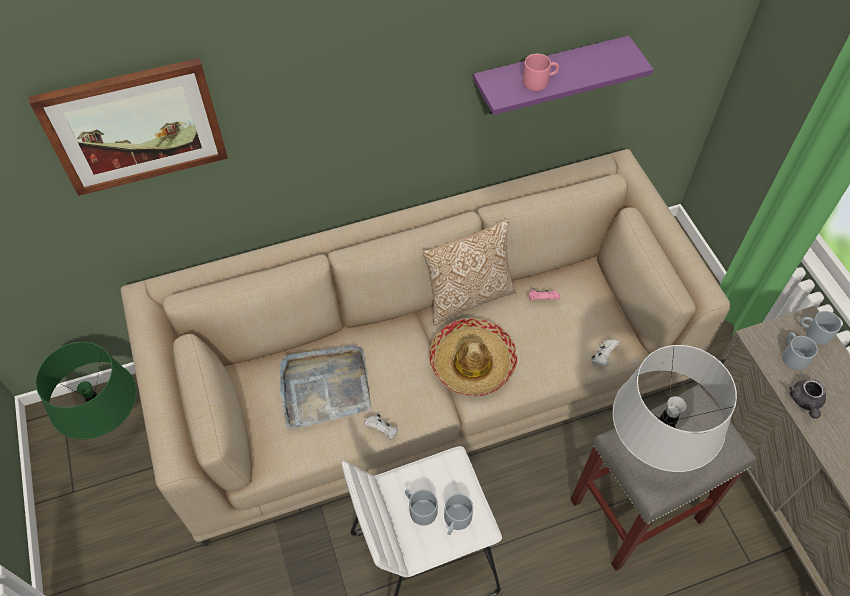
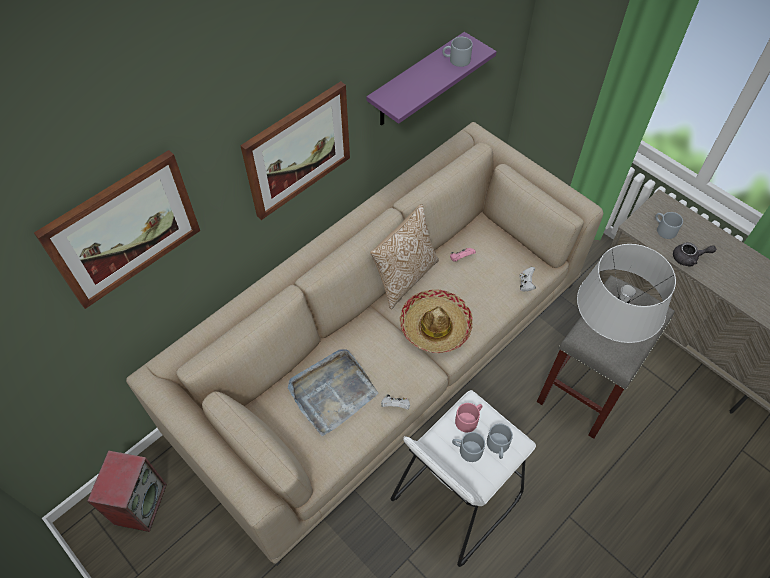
camera: 25 degrees left, 0 degrees up
green table lamp [35,342,137,439] -> speaker [88,450,167,532]
pink mug [522,54,559,91] -> pink mug moved to [455,403,483,433]
grey teapot [789,379,826,419] -> grey teapot turned 75 degrees counterclockwise [673,242,716,267]
grey mug [800,311,842,345] -> grey mug moved to [442,37,473,67]
none -> picture [240,81,350,220]

